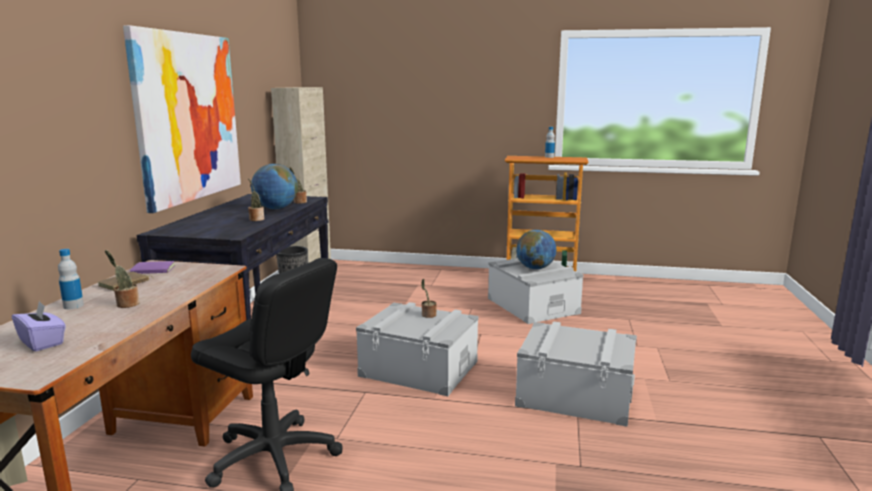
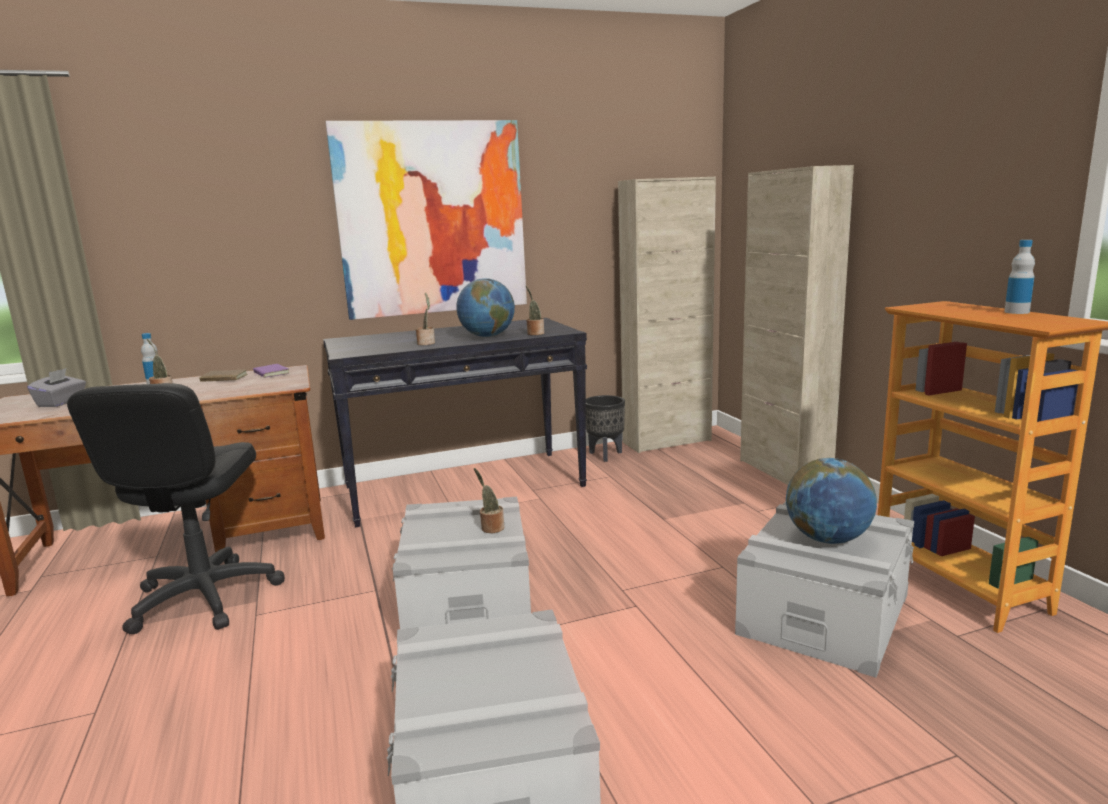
camera: 60 degrees right, 0 degrees up
purple tissue box [12,301,66,351] -> grey tissue box [27,368,86,407]
none -> beige cabinet [740,165,854,485]

